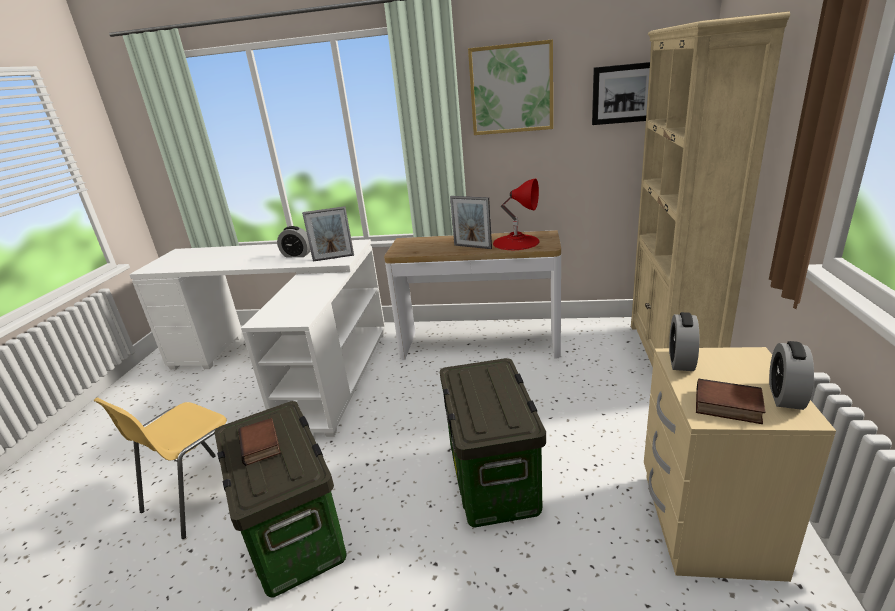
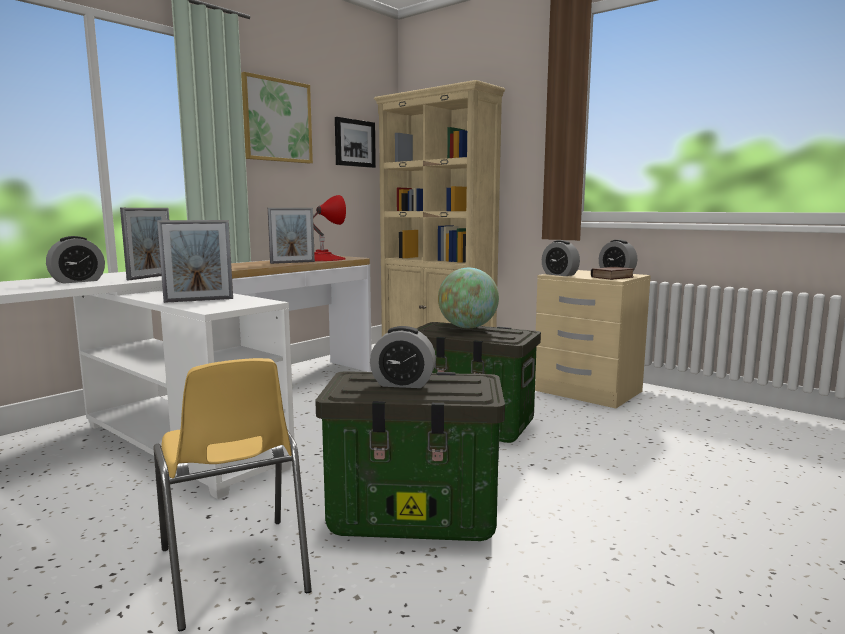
camera: 60 degrees left, 15 degrees down
book [238,418,281,466] -> alarm clock [370,326,436,388]
none -> picture frame [157,220,233,303]
none -> globe [438,268,499,328]

